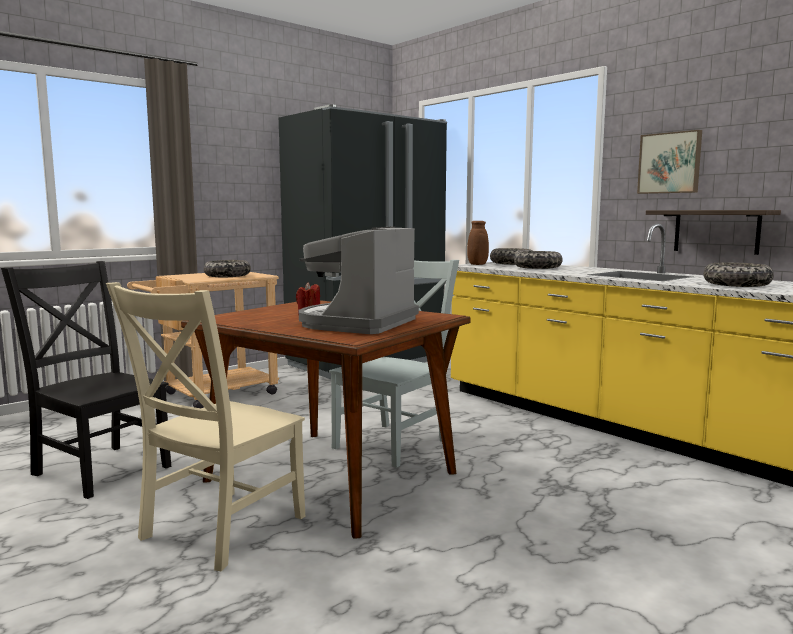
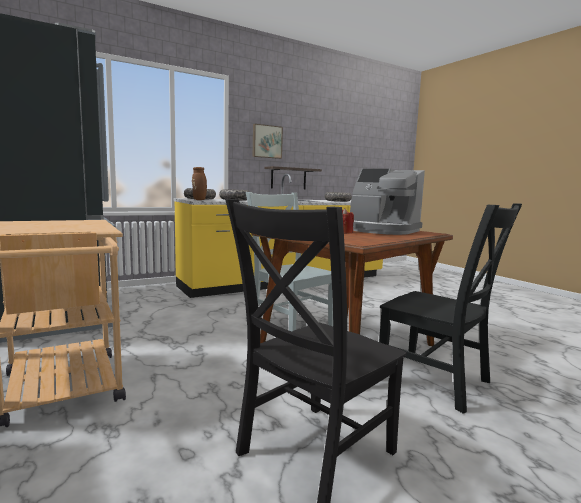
camera: 80 degrees left, 0 degrees up
beige chair [106,282,305,571] -> black chair [379,203,522,414]
bowl [204,260,251,277] -> none

